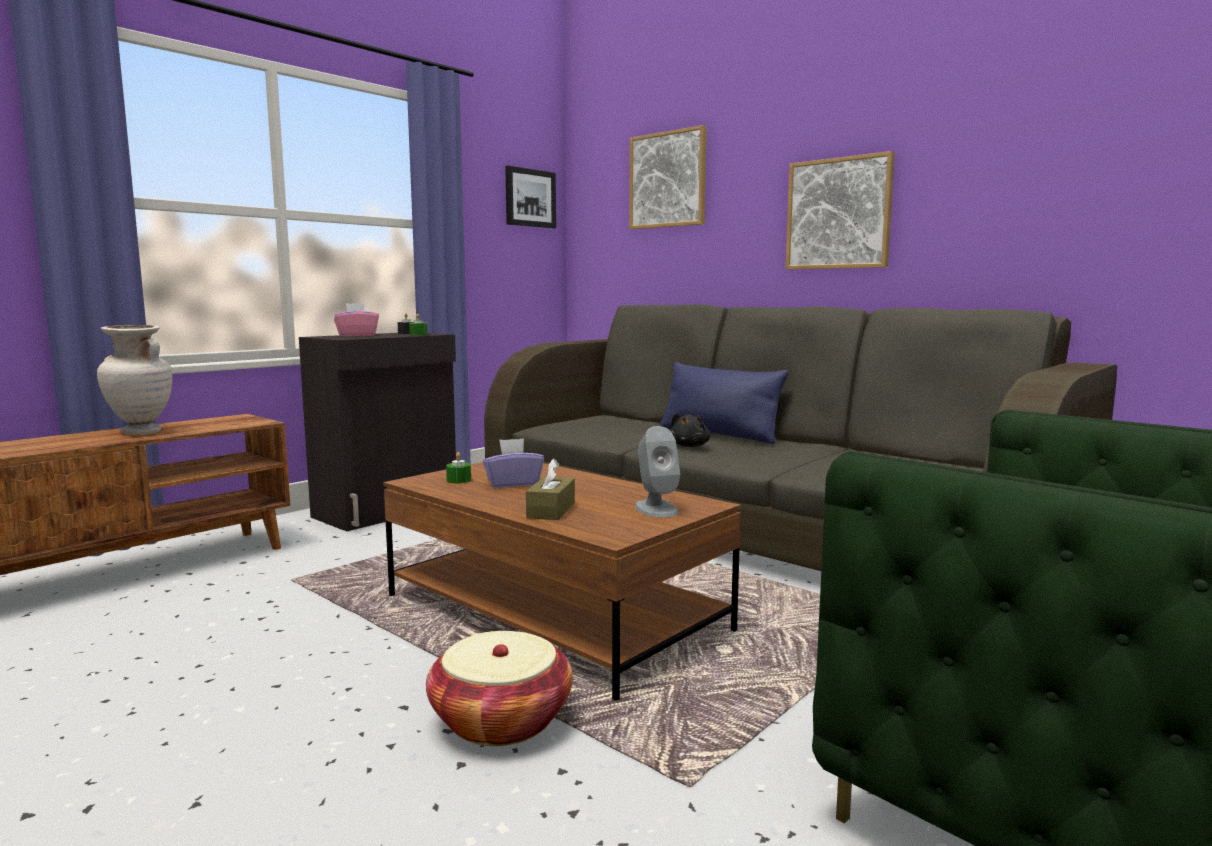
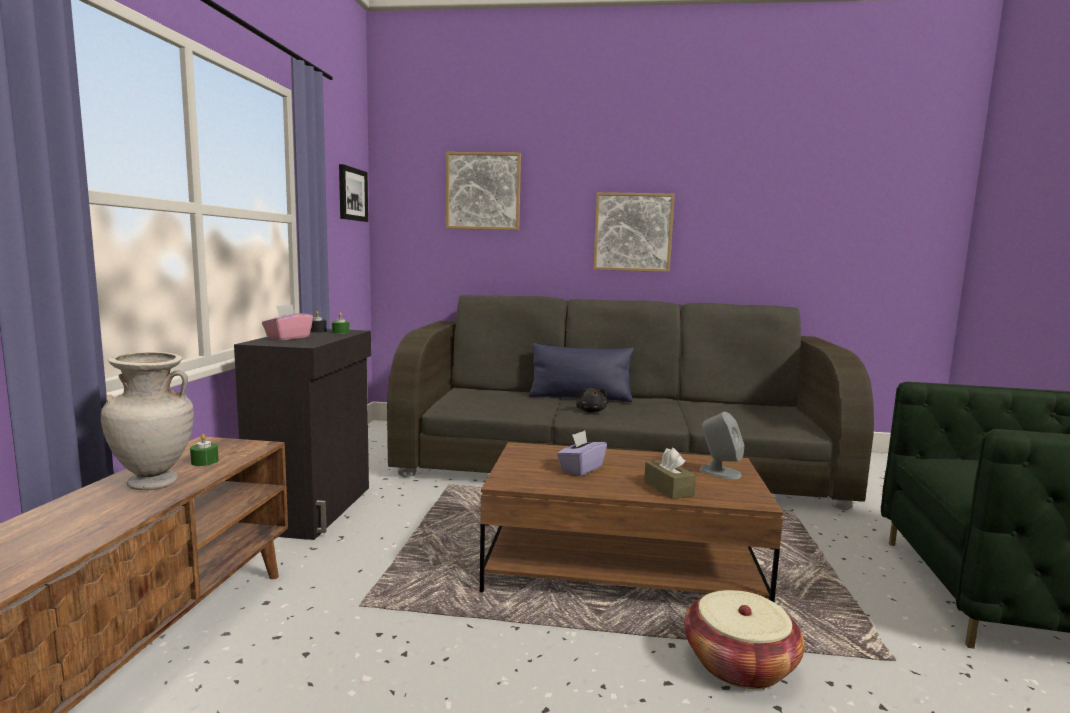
camera: 35 degrees left, 0 degrees up
green candle [446,452,471,484] -> green candle moved to [190,434,219,466]

